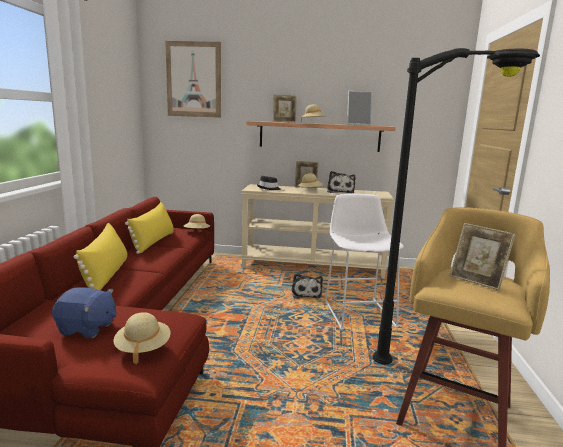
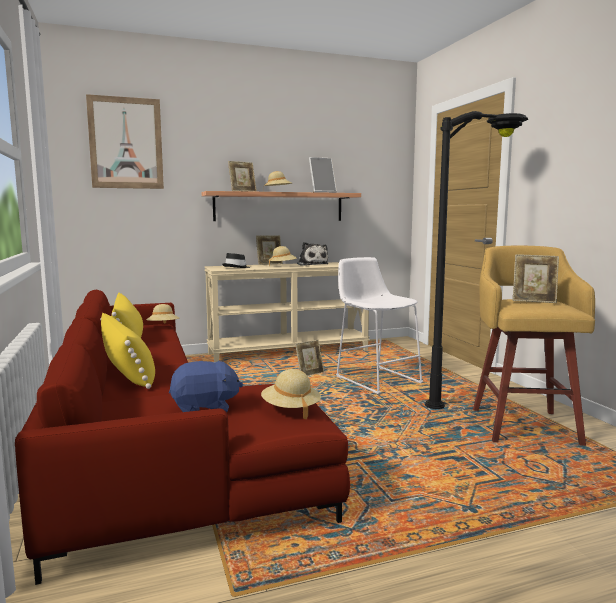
camera: 25 degrees left, 5 degrees down
plush toy [292,273,323,299] -> picture frame [295,340,325,376]

